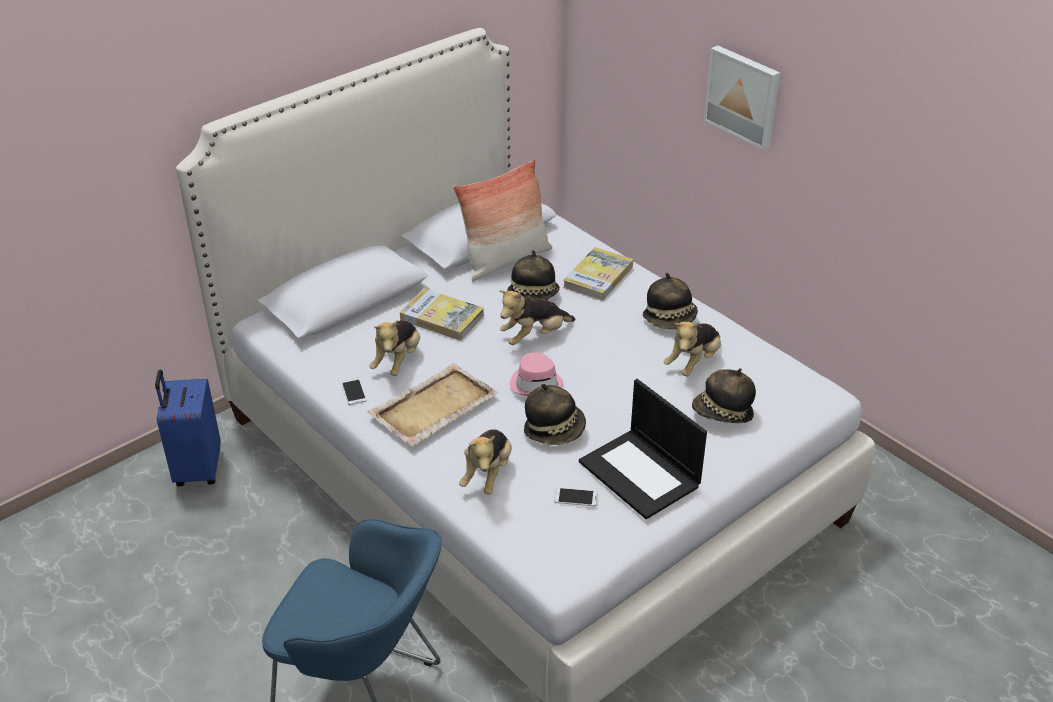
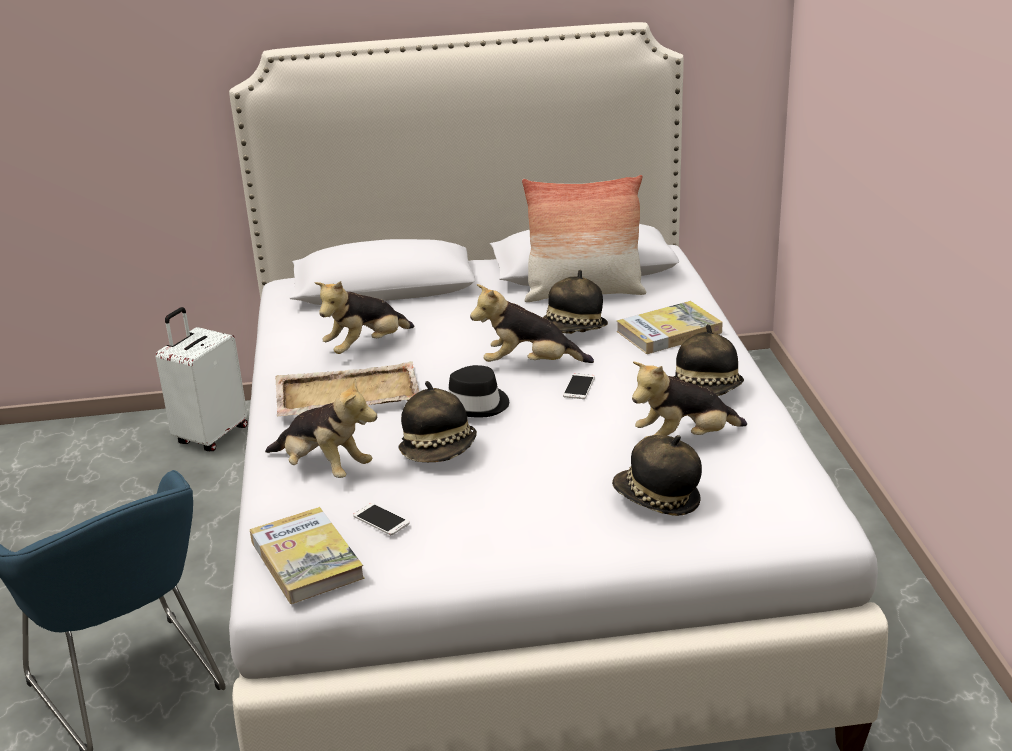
camera: 35 degrees right, 10 degrees down
blue suitcase [155,370,221,486] -> white suitcase [156,307,248,451]
phone [341,378,367,405] -> phone moved to [563,373,595,399]
book [400,289,484,340] -> book moved to [250,507,365,604]
plush toy [459,429,512,495] -> plush toy turned 105 degrees counterclockwise [265,378,377,478]
pink hat [510,352,563,396] -> black hat [448,365,509,418]
laptop [579,379,707,519] -> none
picture [704,45,780,150] -> none

